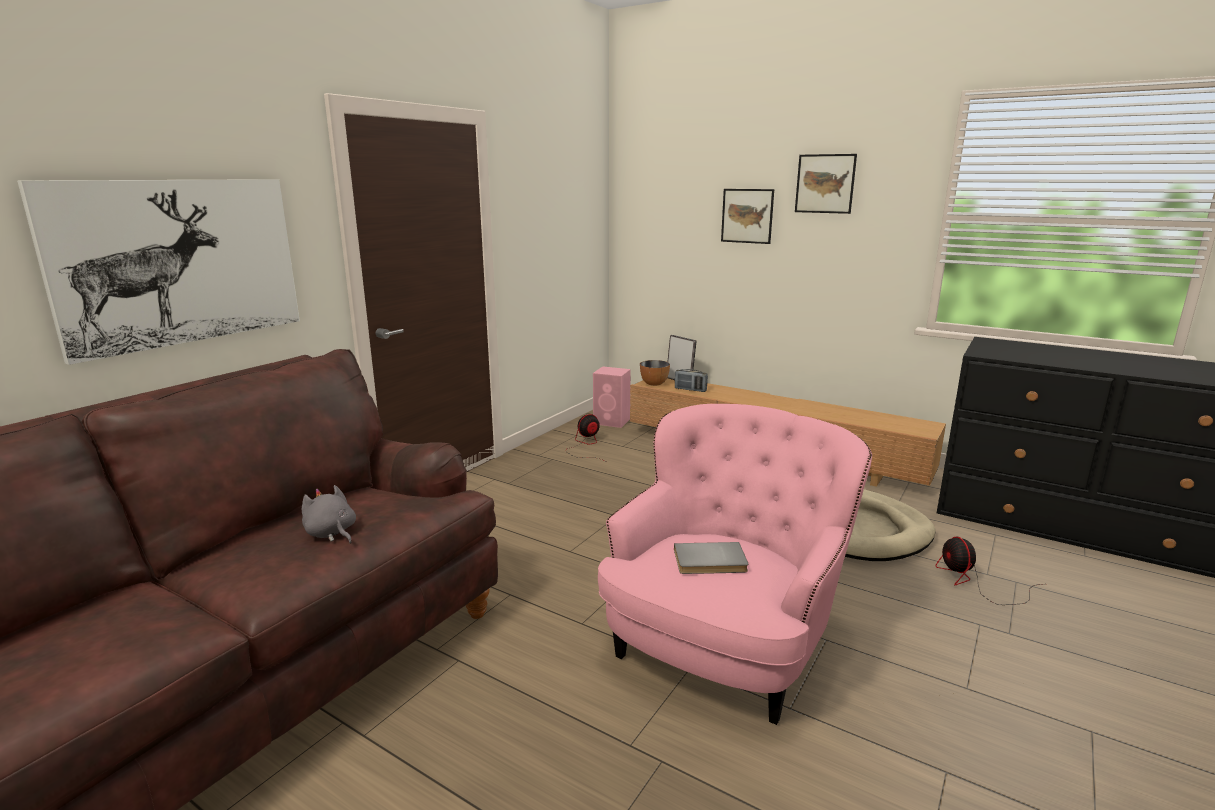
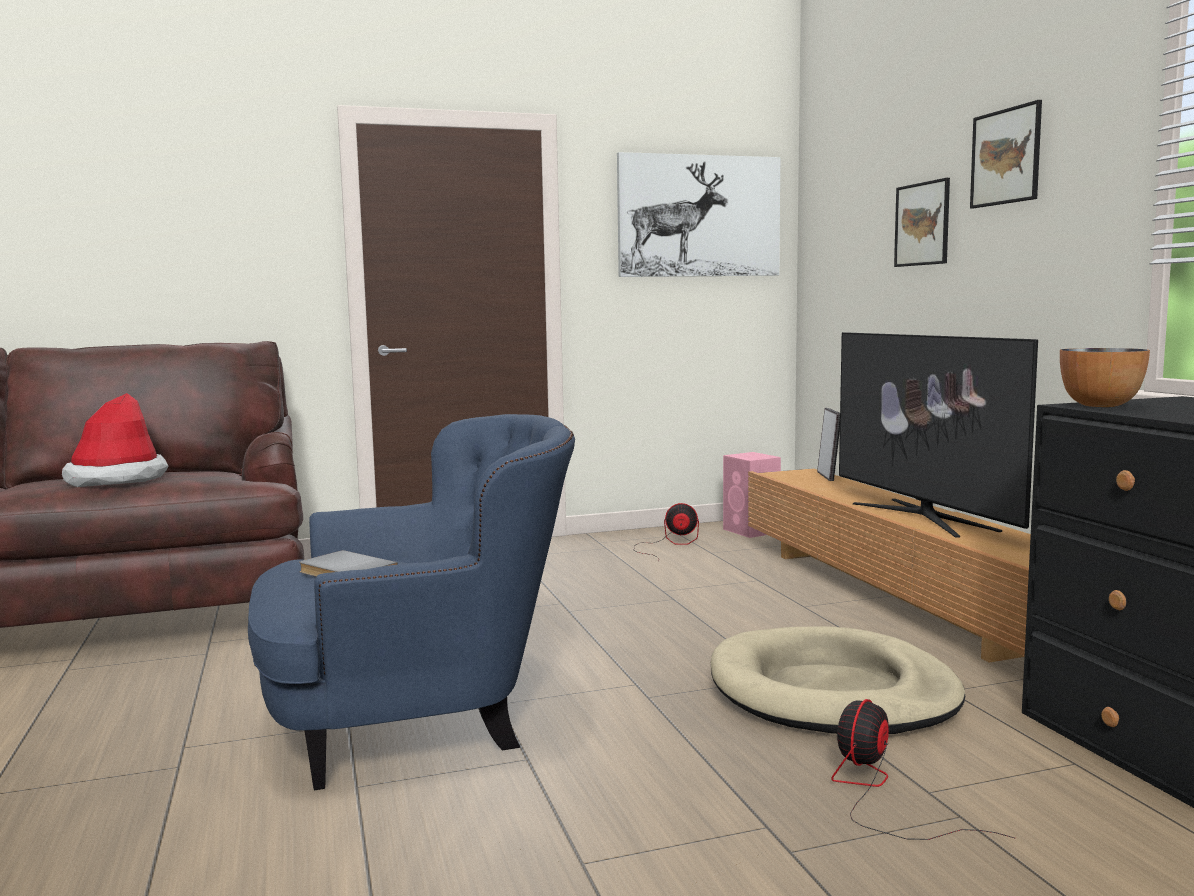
camera: 40 degrees right, 10 degrees down
picture [17,179,300,365] -> picture moved to [617,152,780,277]
grey plush toy [302,485,356,544] -> hat [62,393,168,487]
pink armchair [598,404,872,725] -> blue armchair [248,414,575,790]
bowl [640,360,670,386] -> bowl moved to [1060,348,1150,407]
radio [675,369,708,392] -> none
none -> television [839,332,1038,538]

